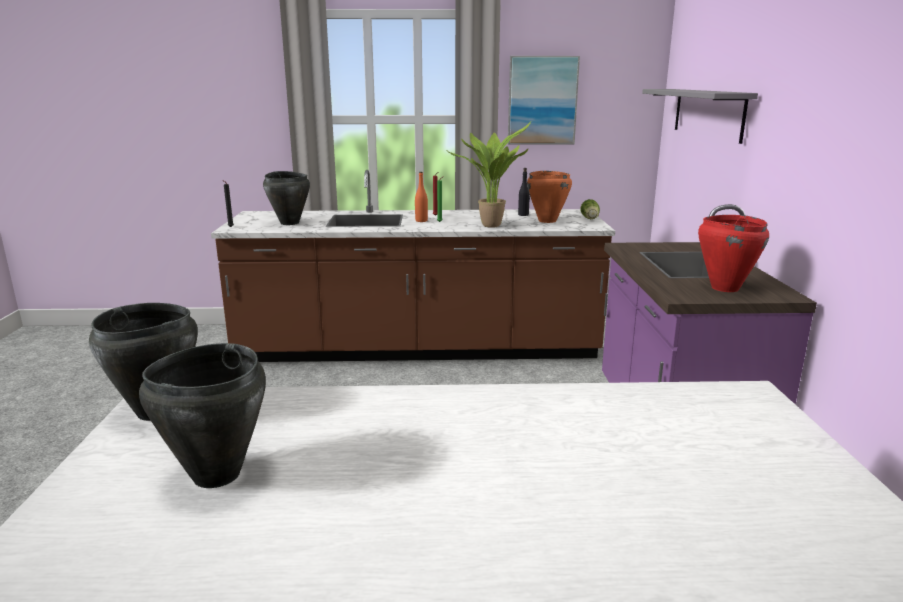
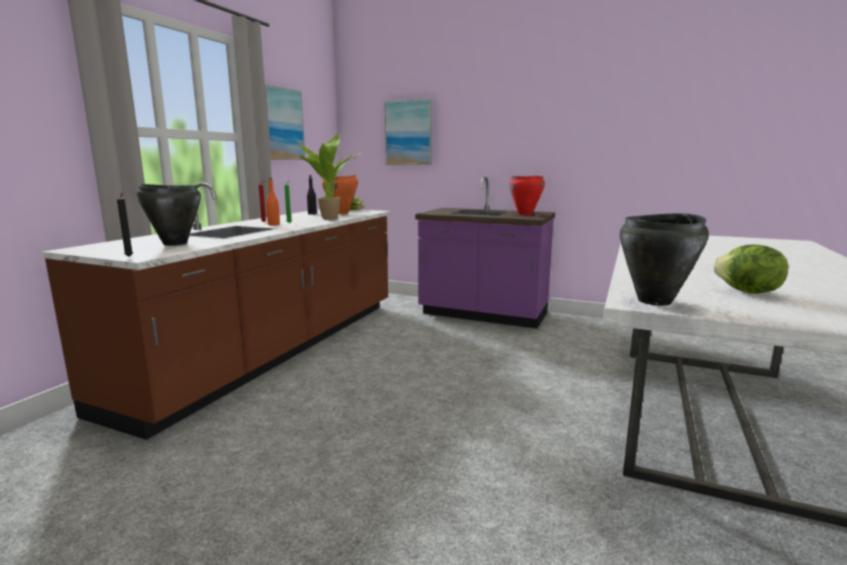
camera: 65 degrees left, 5 degrees down
black cooking pot [139,343,266,488] -> lettuce [713,245,788,294]
grey shelf [642,89,758,144] -> picture [385,99,432,165]

